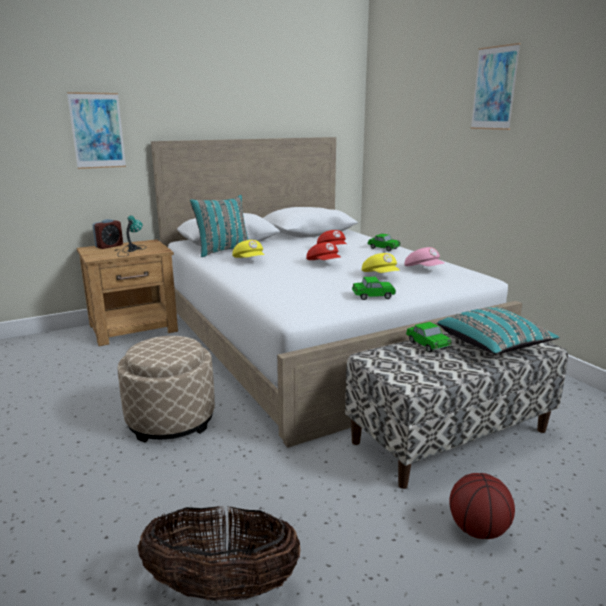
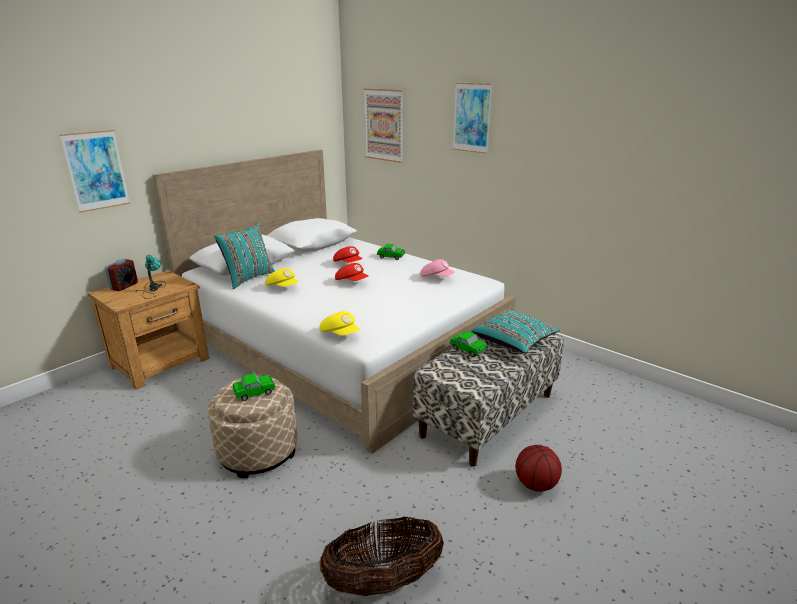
camera: 20 degrees left, 5 degrees up
toy car [352,276,396,300] -> toy car moved to [232,373,276,401]
yellow cap [362,253,399,273] -> yellow cap moved to [320,311,360,336]
none -> picture [364,88,404,163]

